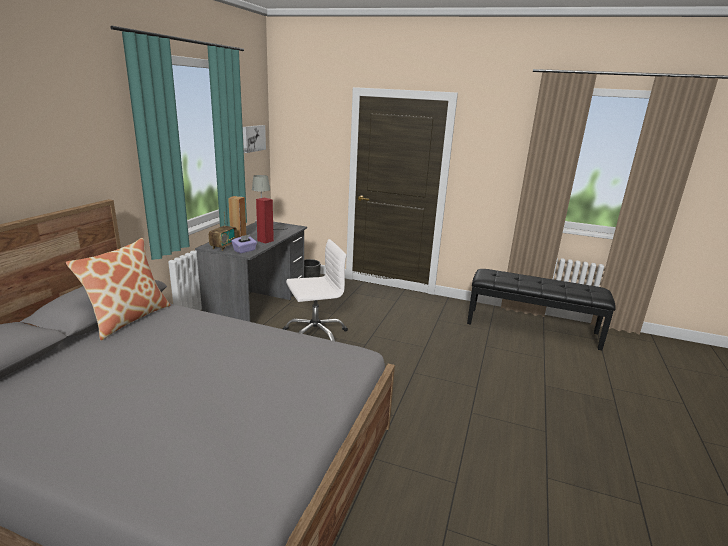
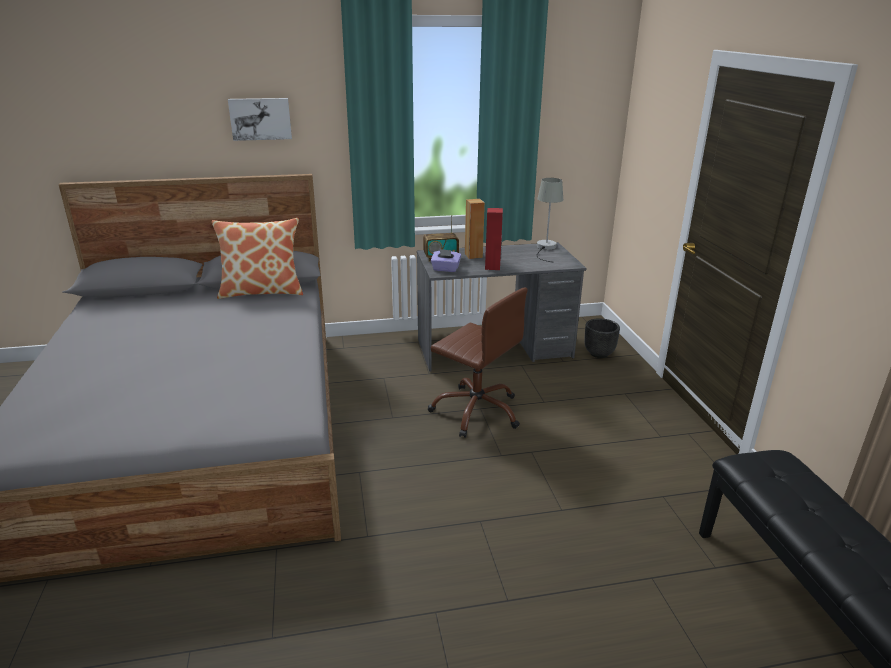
camera: 60 degrees right, 5 degrees up
picture [243,125,266,153] -> picture moved to [228,98,292,141]
white office chair [283,239,348,341] -> brown office chair [428,287,528,438]

